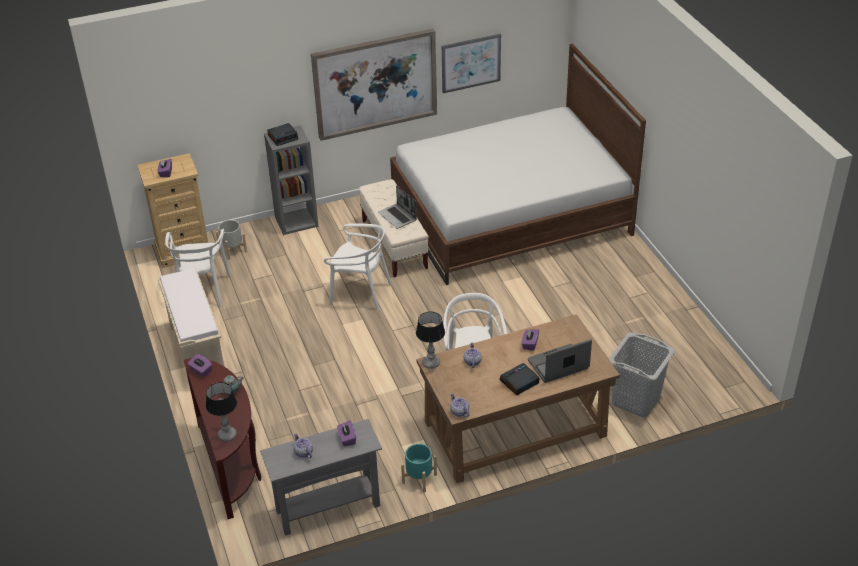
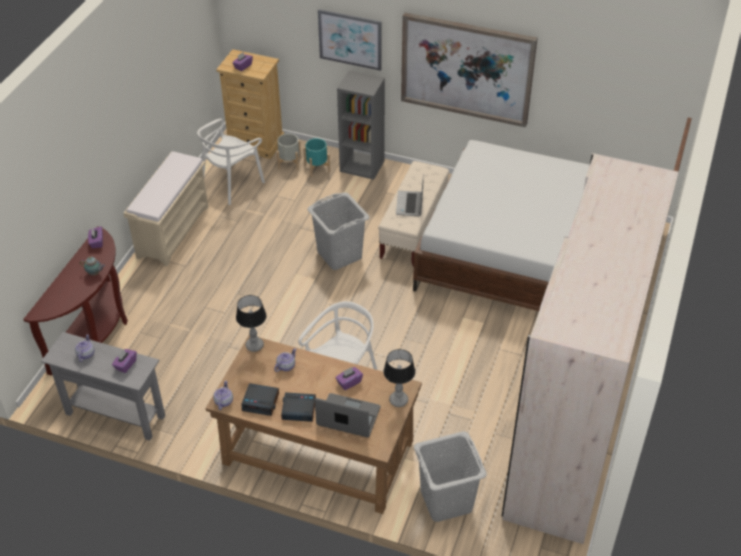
camera: 40 degrees right, 5 degrees up
table lamp [206,382,237,442] -> table lamp moved to [383,349,415,407]
alarm clock [267,123,298,146] -> alarm clock moved to [242,383,279,416]
white chair [324,223,392,310] -> grey laundry basket [307,193,370,270]
turquoise planter [401,444,437,492] -> turquoise planter moved to [303,138,330,177]
picture [442,34,501,94] -> picture moved to [318,9,382,71]
none -> beige wardrobe [502,153,678,544]

